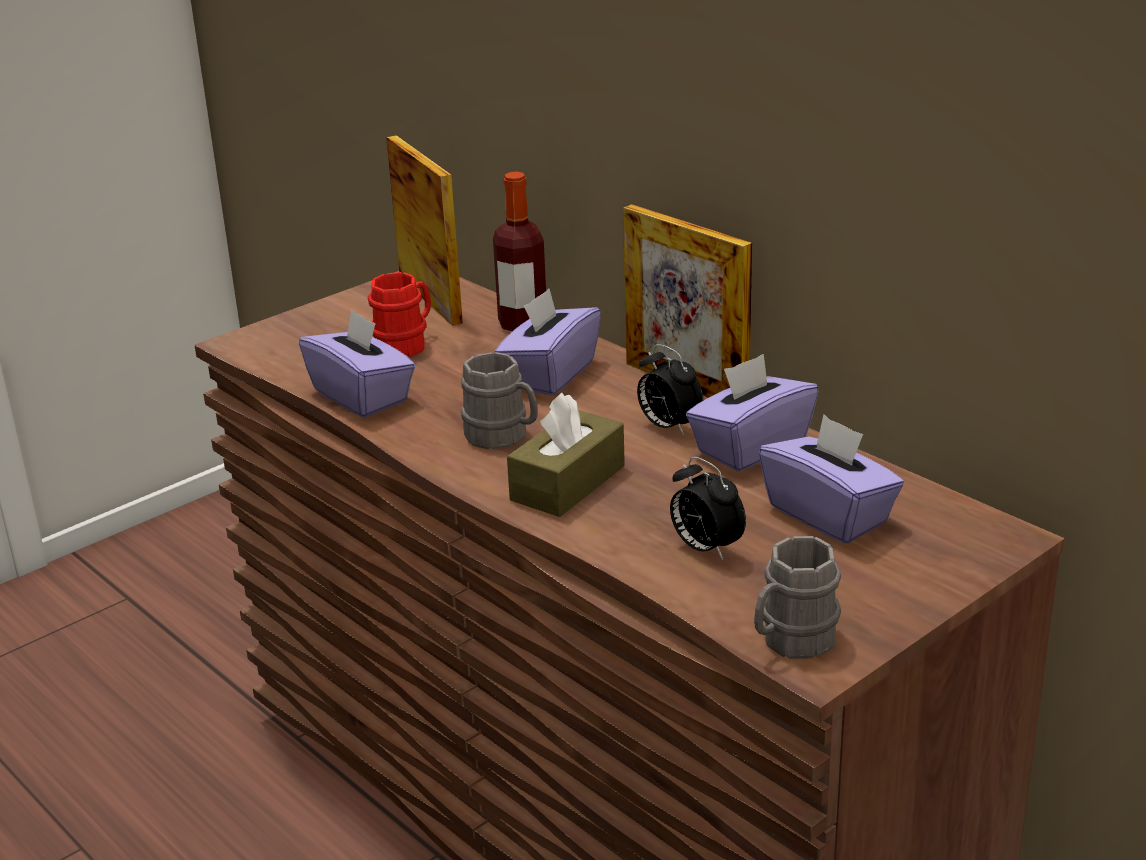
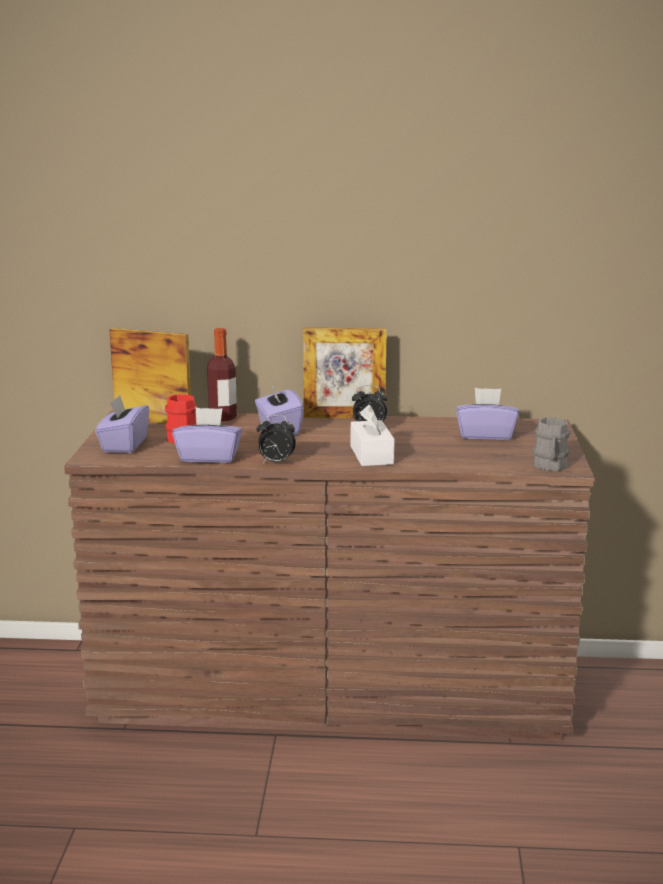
camera: 45 degrees left, 10 degrees down
grey mug [461,352,538,449] -> none
brown tissue box [507,393,625,517] -> white tissue box [351,405,395,466]
alarm clock [670,457,746,560] -> alarm clock moved to [256,415,296,464]
purple tissue box [686,354,819,472] -> purple tissue box moved to [95,395,149,453]

